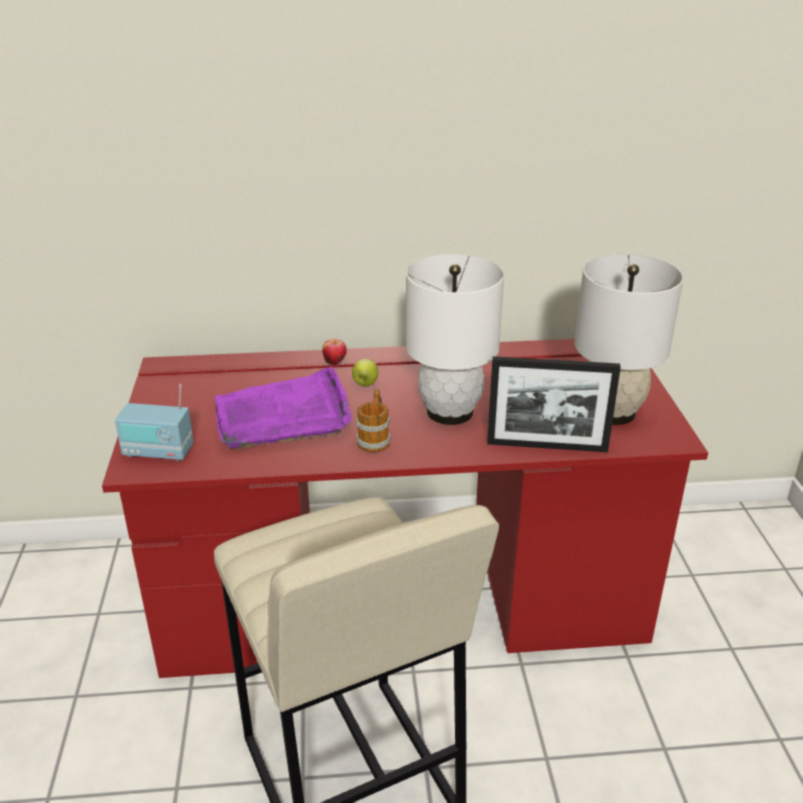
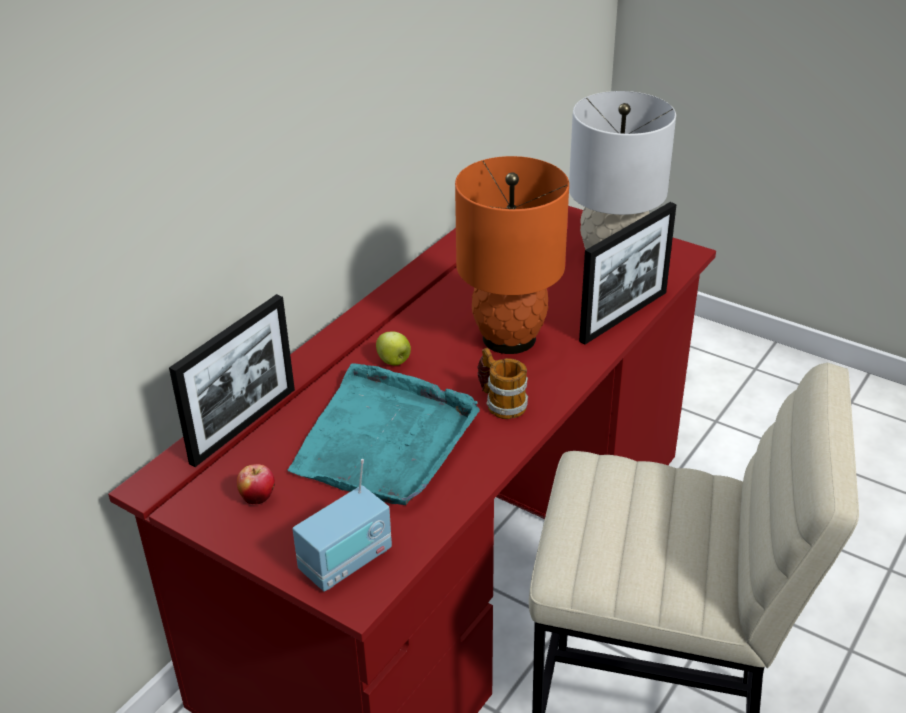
camera: 50 degrees left, 5 degrees up
purple tray [215,366,352,449] -> turquoise tray [288,363,480,505]
apple [322,339,347,365] -> apple moved to [237,464,275,504]
white table lamp [406,254,504,425] -> orange table lamp [455,156,569,354]
none -> picture frame [169,294,295,467]

